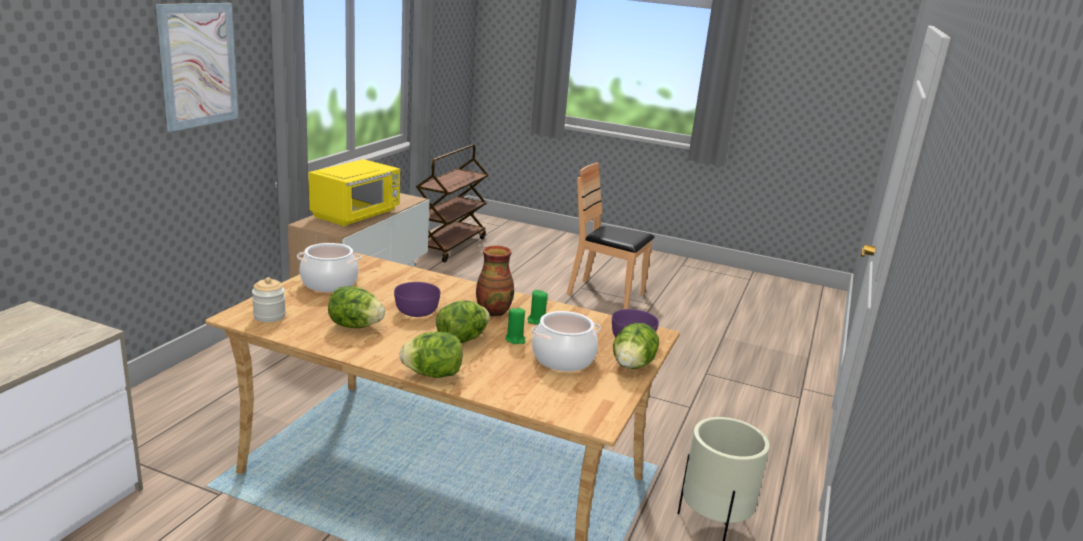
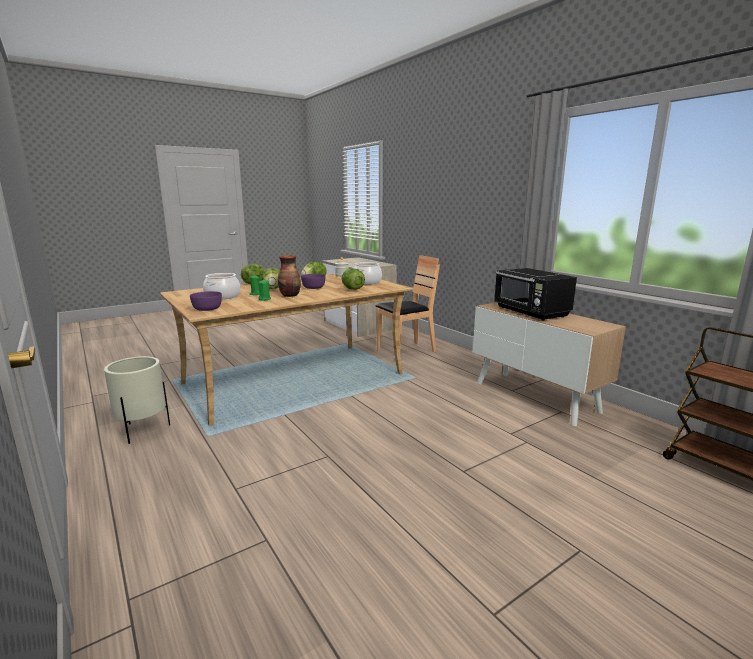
camera: 125 degrees right, 5 degrees down
picture [156,3,238,132] -> none
yellow microwave [308,159,400,227] -> black microwave [494,268,577,321]
brown chair [567,163,655,309] -> brown chair moved to [376,255,440,352]
lettuce [613,323,659,369] -> lettuce moved to [342,268,365,290]

